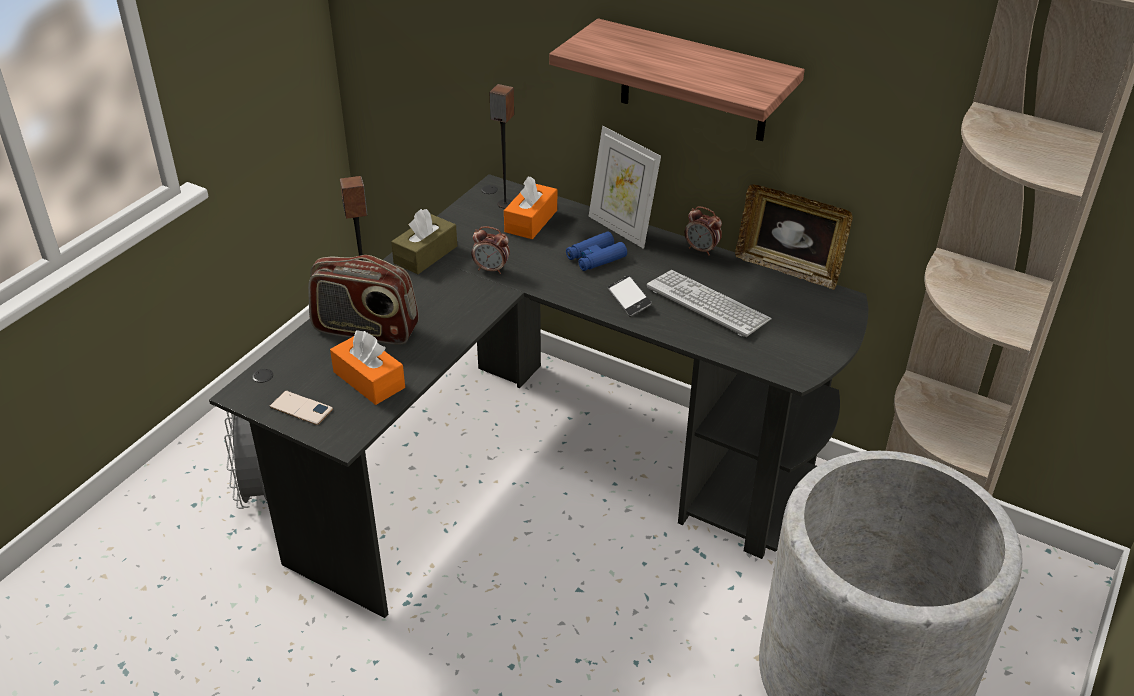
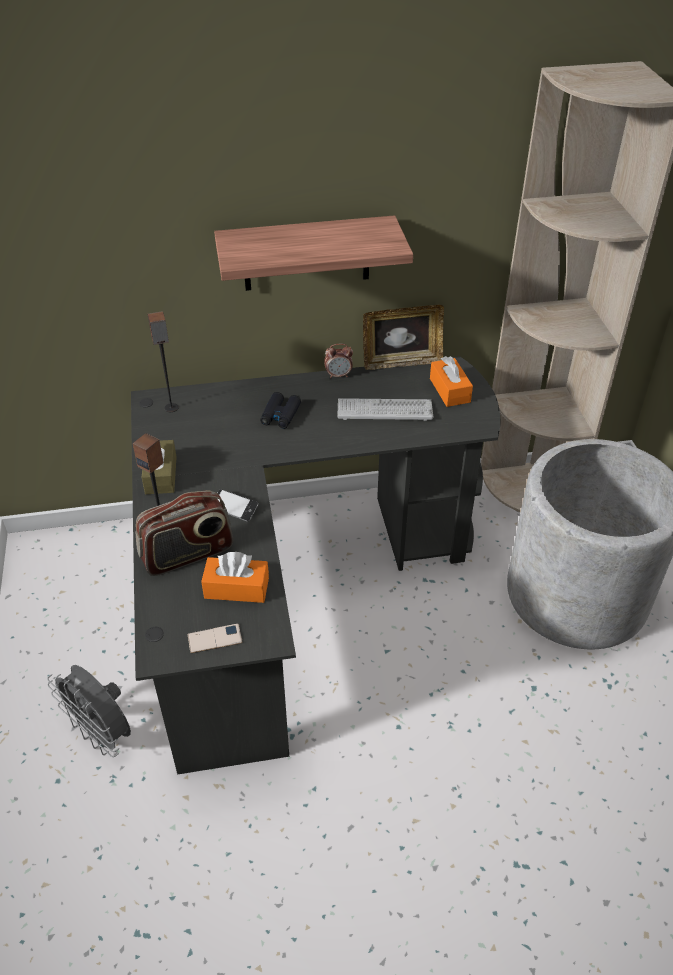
camera: 40 degrees left, 5 degrees up
alarm clock [472,226,510,274] -> none
orange tissue box [504,176,557,239] -> orange tissue box moved to [430,356,473,407]
blue binoculars [566,231,627,271] -> black binoculars [260,392,301,429]
picture frame [589,126,661,249] -> none
phone [608,275,652,316] -> phone moved to [218,489,259,522]

